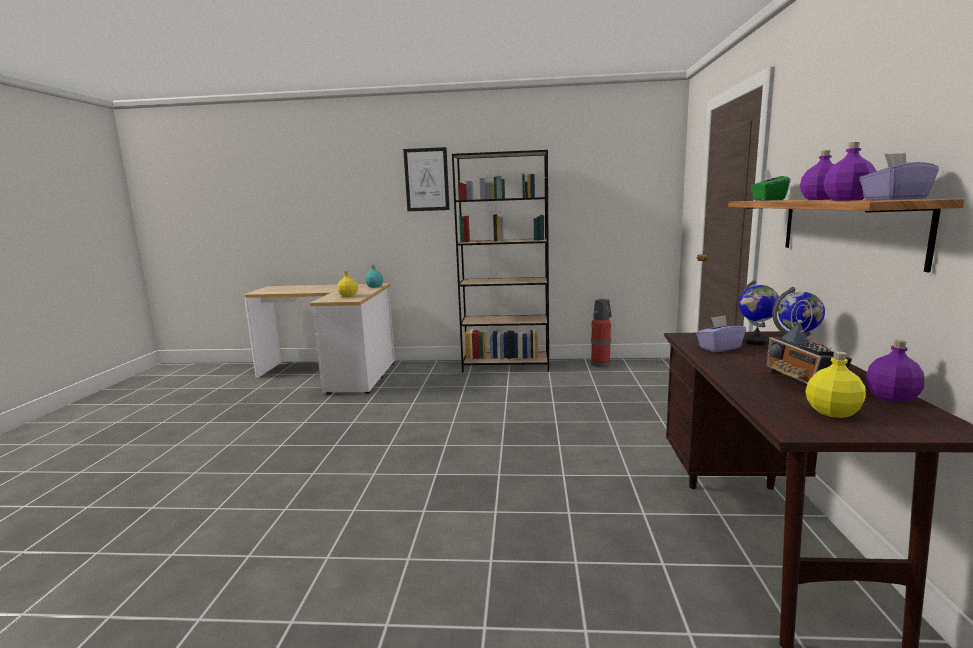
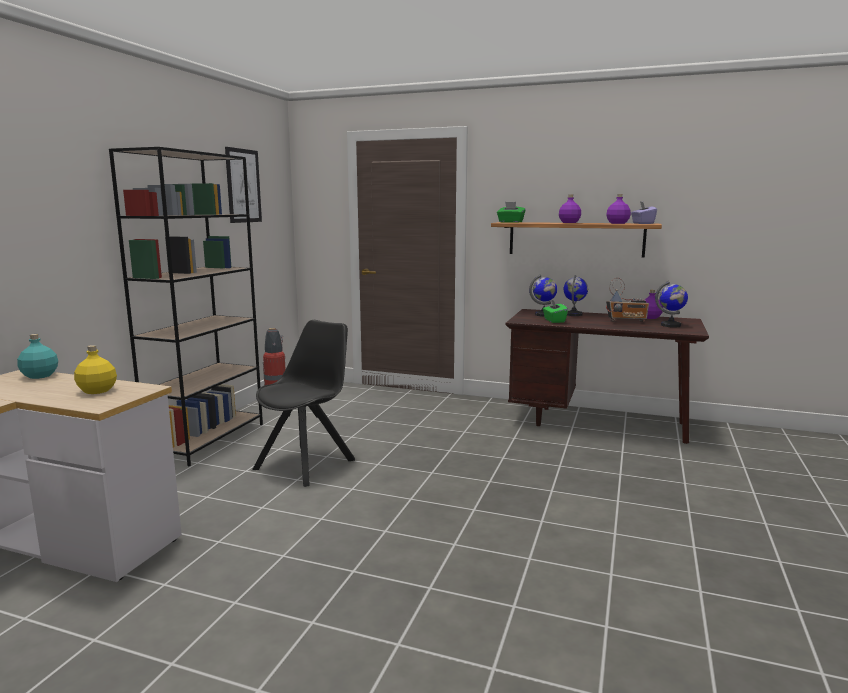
camera: 75 degrees left, 0 degrees up
picture [403,147,449,211] -> picture moved to [225,147,262,223]
purple tissue box [696,315,746,352] -> green tissue box [543,299,568,323]
yellow bottle [805,351,866,418] -> globe [655,281,688,328]
none -> black chair [252,320,355,487]

